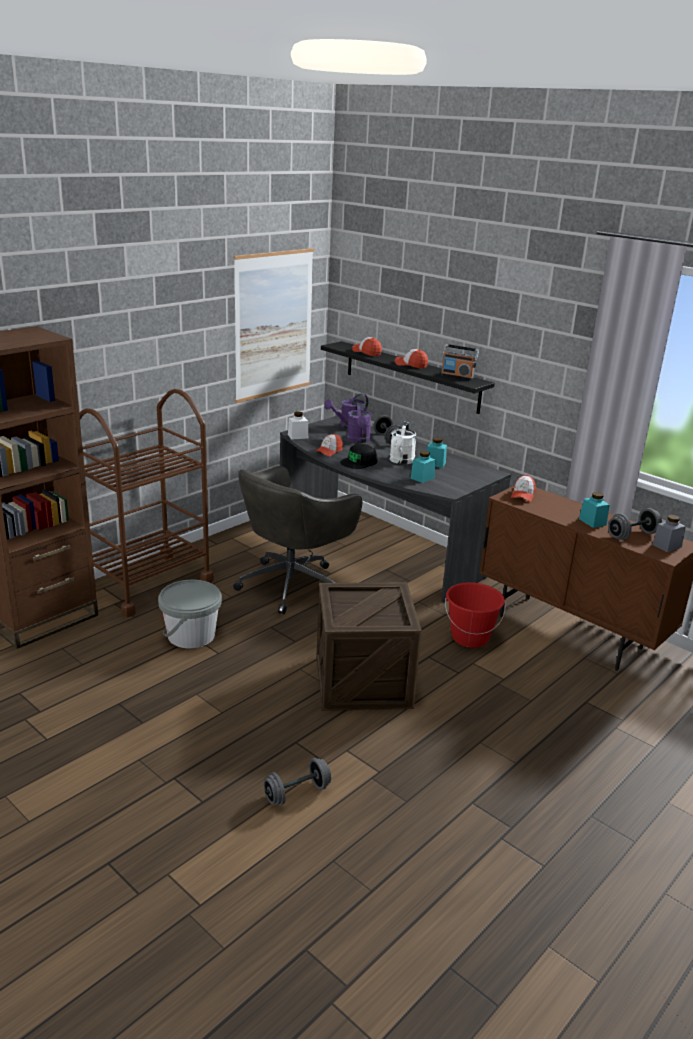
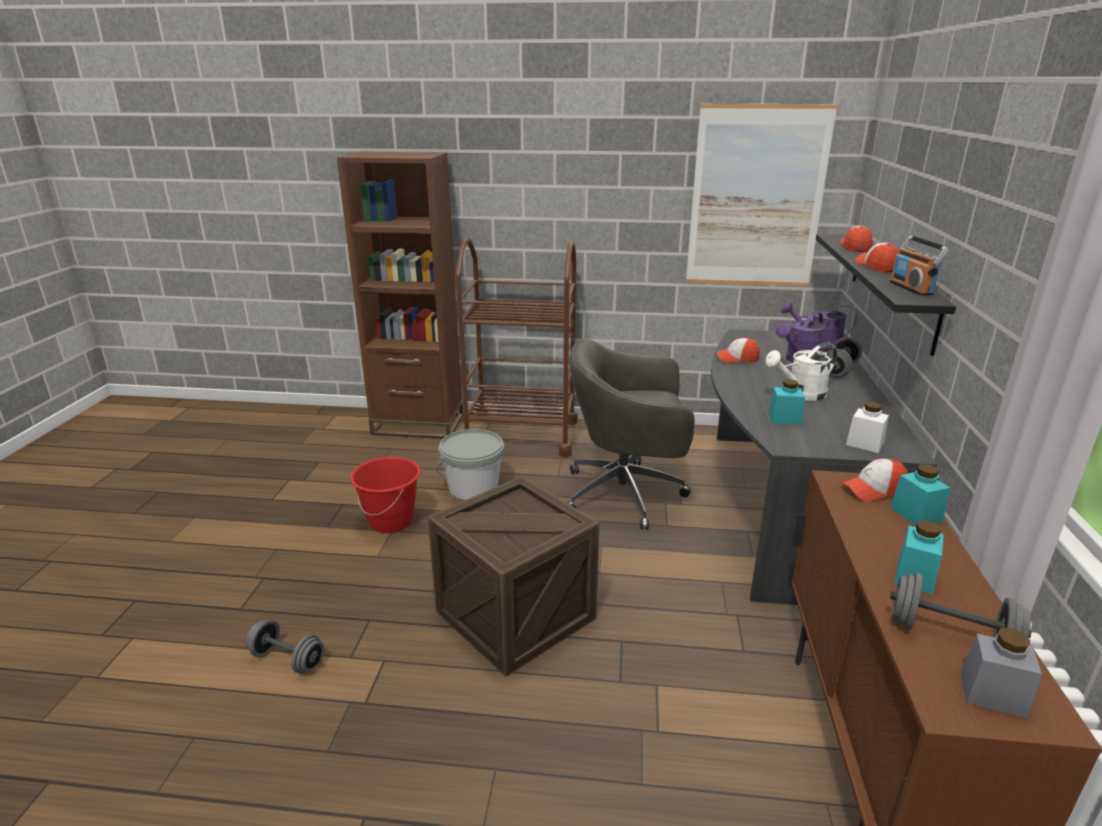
camera: 55 degrees right, 0 degrees up
white jar [288,412,308,440] -> white jar moved to [846,402,889,453]
black cap [340,444,377,469] -> none
turquoise jar [427,438,447,468] -> turquoise jar moved to [890,464,950,525]
red bucket [445,582,506,648] -> red bucket moved to [350,457,420,533]

